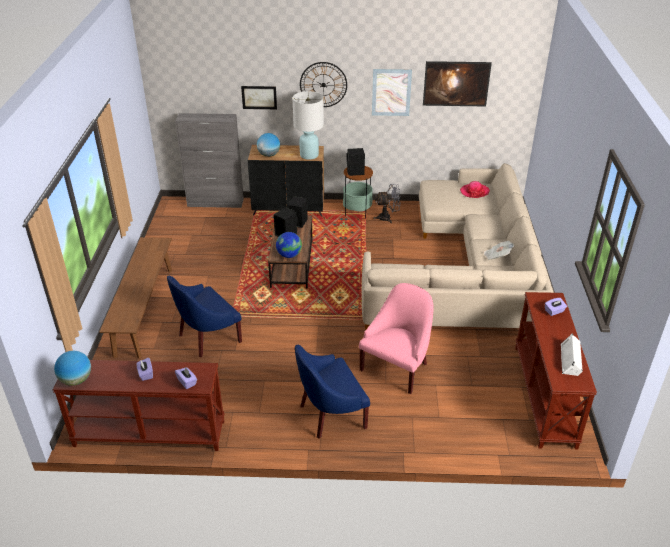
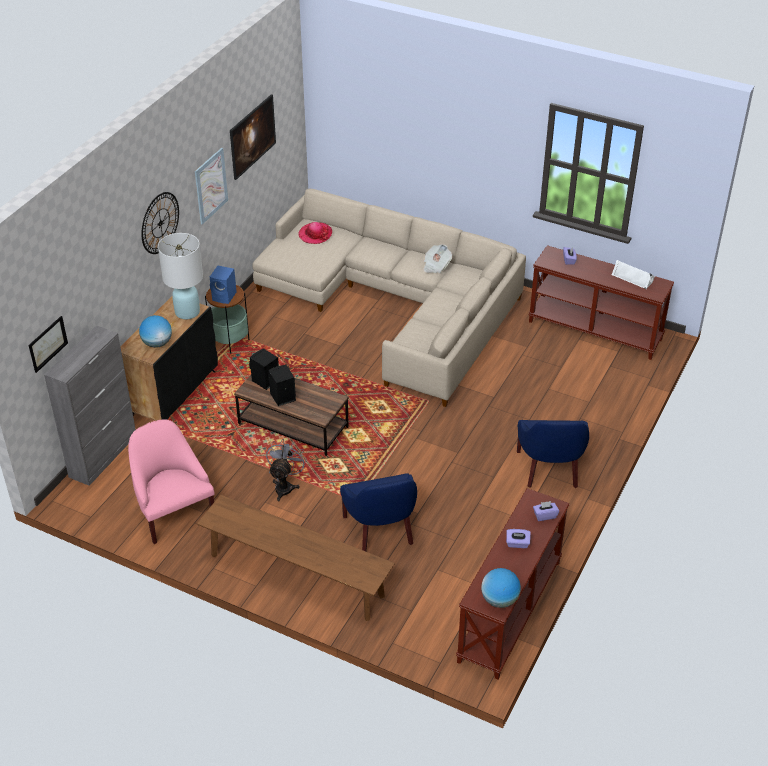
camera: 65 degrees left, 5 degrees up
picture [241,86,277,109] -> picture moved to [29,316,68,373]
globe [276,232,302,258] -> none
black speaker [346,148,365,176] -> blue speaker [210,266,237,304]
pink armchair [359,283,434,394] -> pink armchair moved to [128,419,215,544]
grey fan [373,184,401,223] -> grey fan moved to [266,439,307,501]

